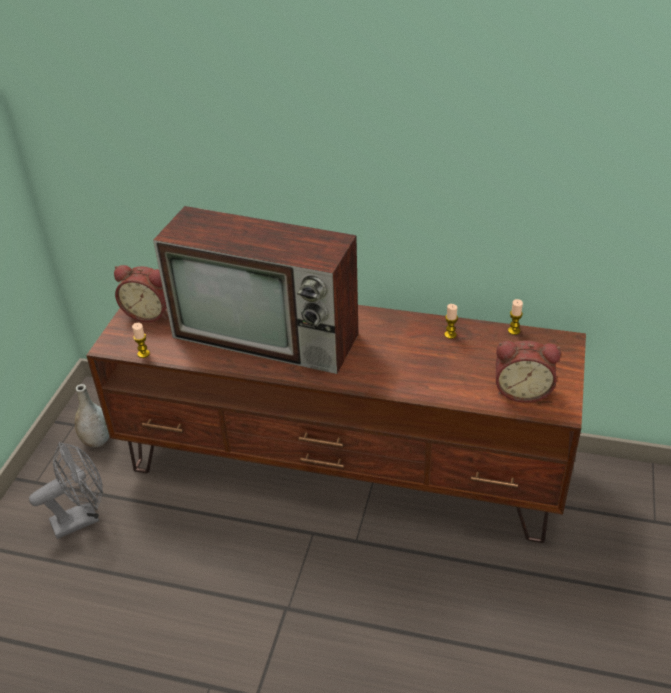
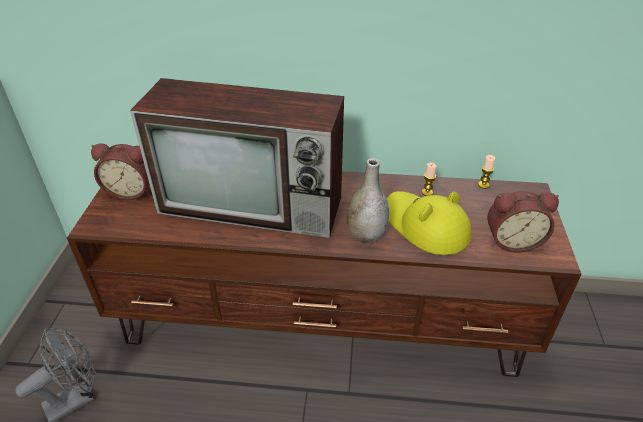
camera: 10 degrees left, 0 degrees up
grey vase [75,384,109,447] -> grey vase moved to [347,158,389,243]
candle [132,323,150,358] -> none
none -> yellow hat [387,191,471,255]

